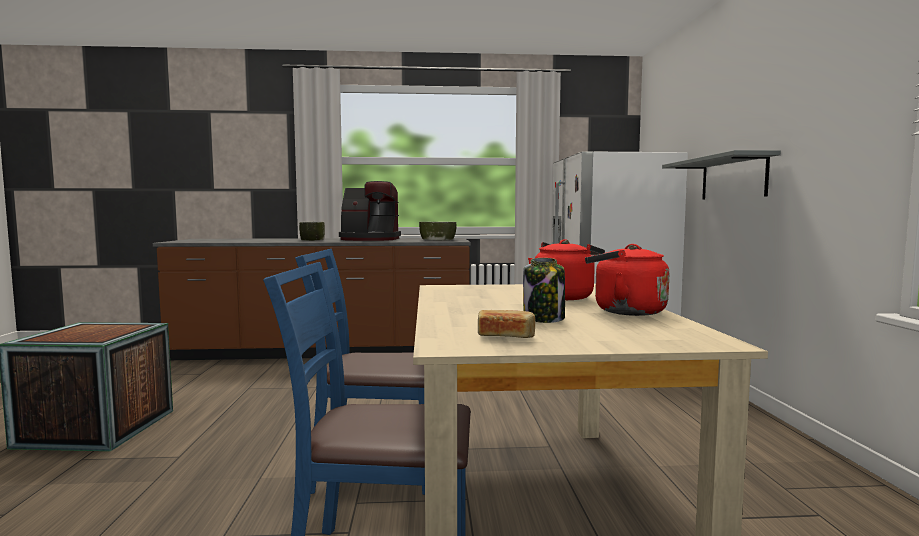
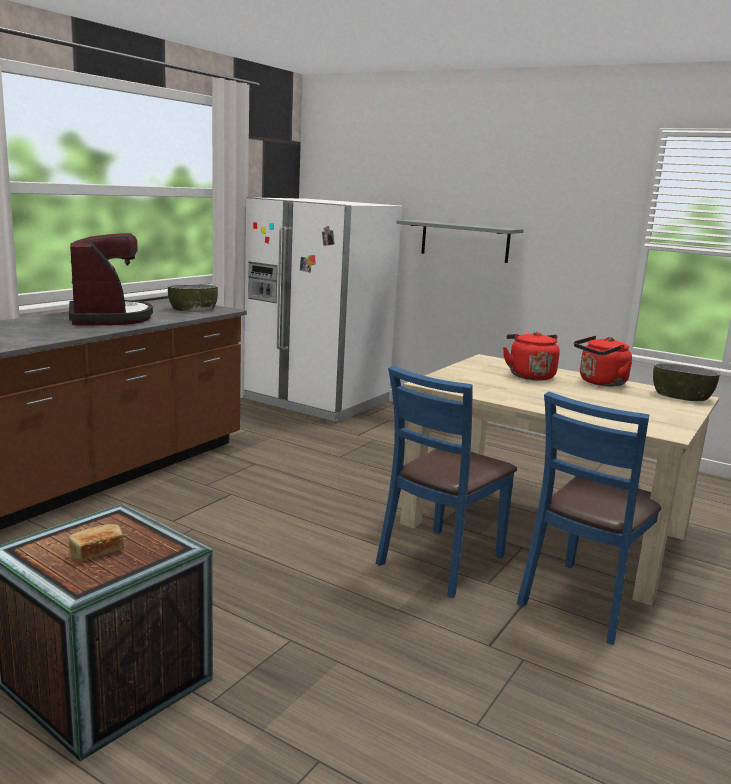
camera: 55 degrees left, 10 degrees up
bowl [299,222,325,241] -> bowl moved to [653,363,720,401]
coffee machine [339,181,401,241] -> coffee machine turned 60 degrees counterclockwise [69,233,153,326]
bread [478,310,535,338] -> bread moved to [69,524,124,561]
jar [523,258,565,323] -> none

